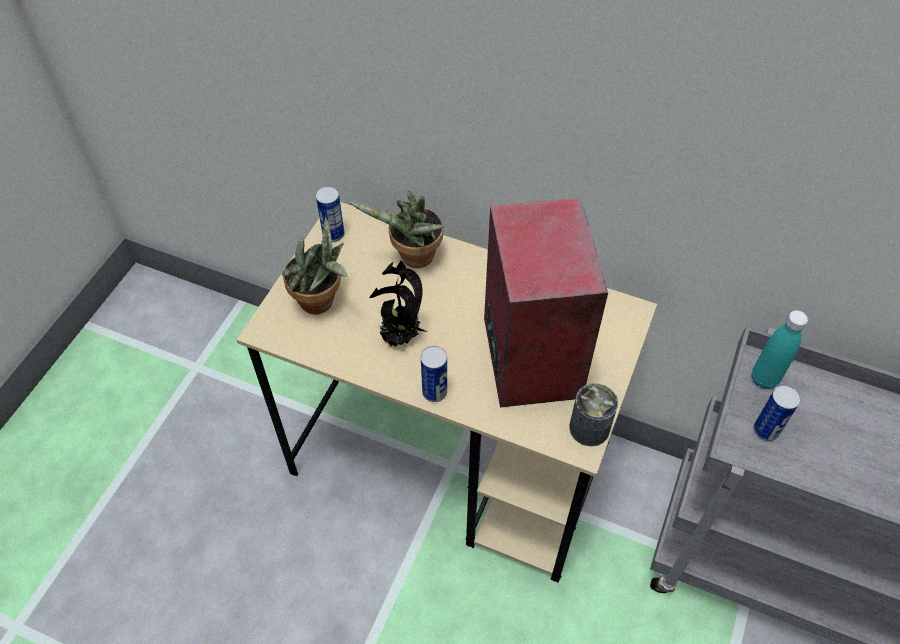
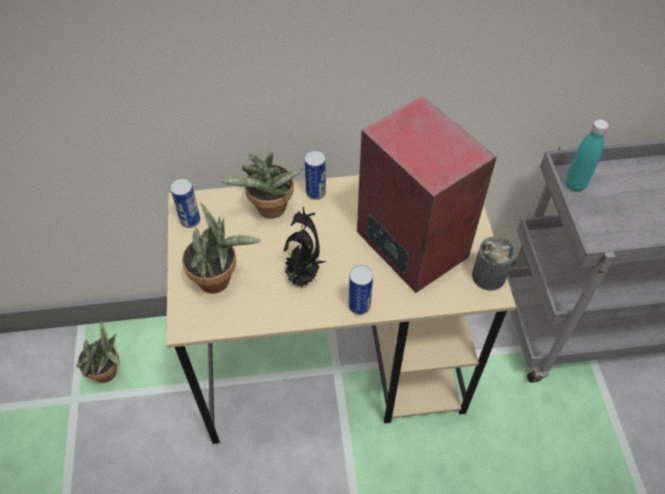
camera: 30 degrees left, 0 degrees up
can [754,385,801,441] -> can moved to [305,150,326,200]
none -> potted plant [76,320,120,383]

